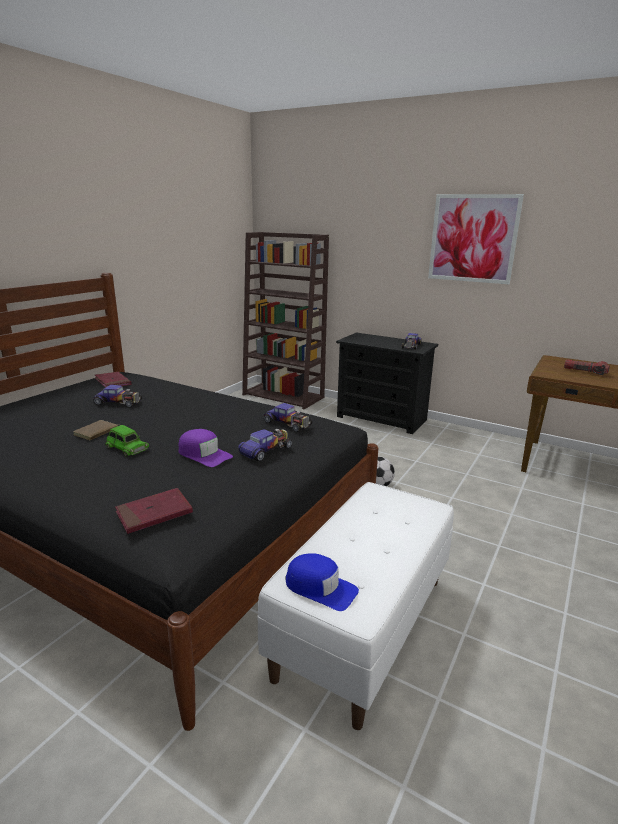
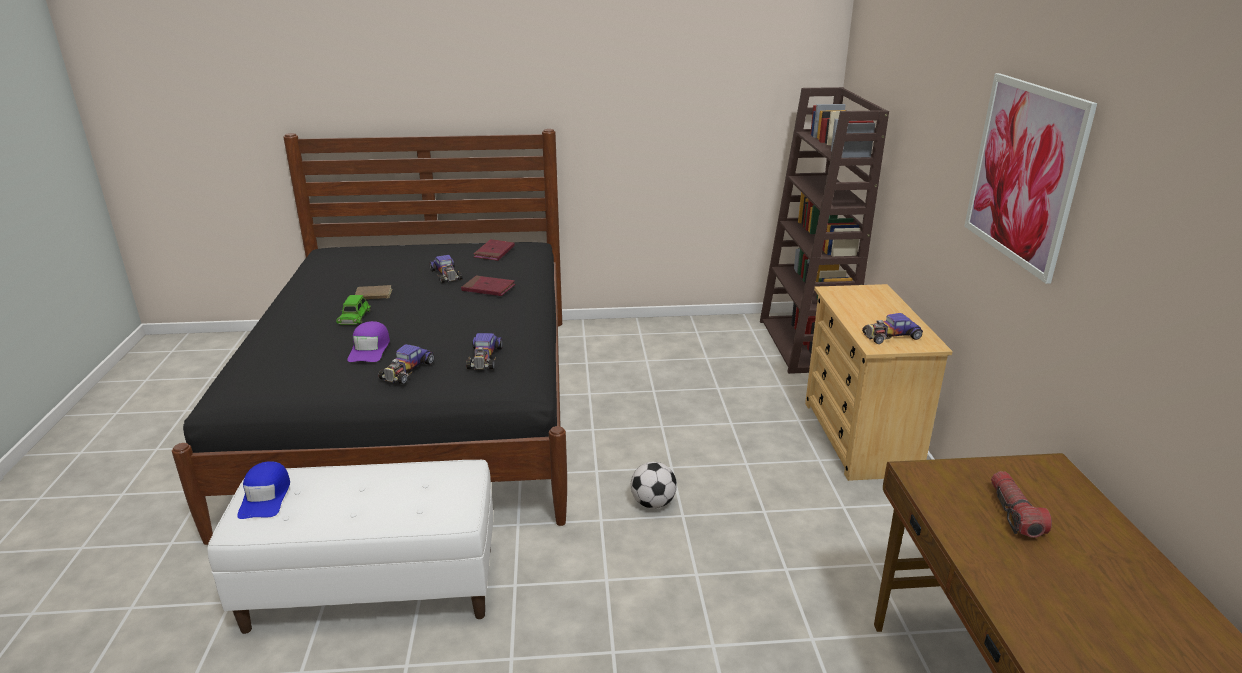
camera: 55 degrees right, 5 degrees up
red book [115,488,193,534] -> red book moved to [461,276,515,296]
toy car [238,429,292,461] -> toy car turned 105 degrees clockwise [378,344,434,384]
black dresser [336,332,438,434] -> beige dresser [805,284,953,481]

